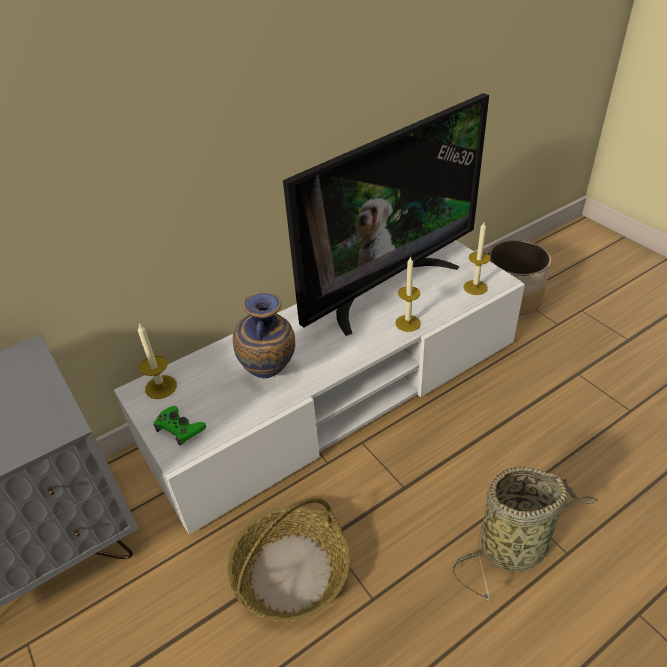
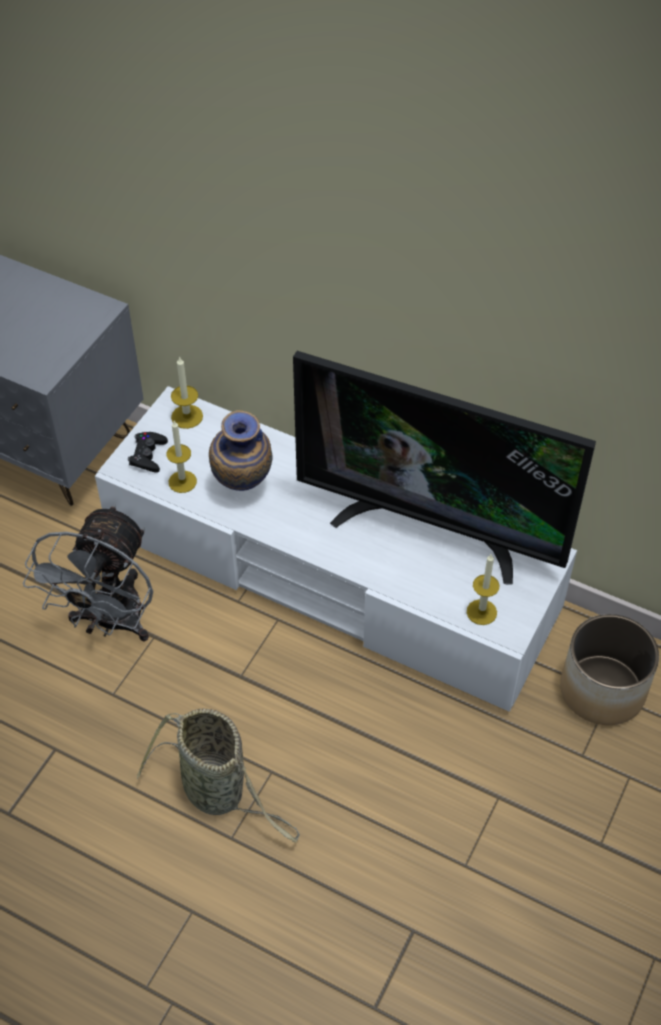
camera: 60 degrees right, 10 degrees up
green game controller [153,406,206,446] -> black game controller [128,432,168,473]
basket [227,498,350,622] -> grey fan [23,504,153,641]
candle [395,256,421,332] -> candle moved to [167,421,197,493]

